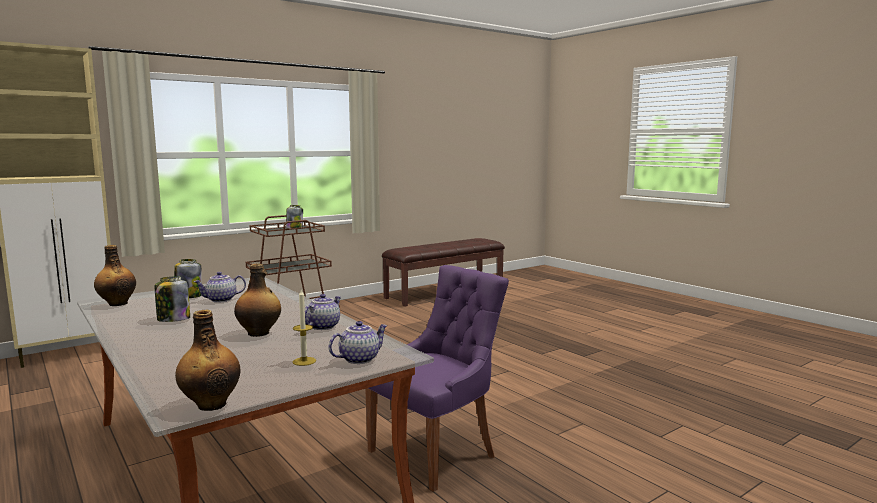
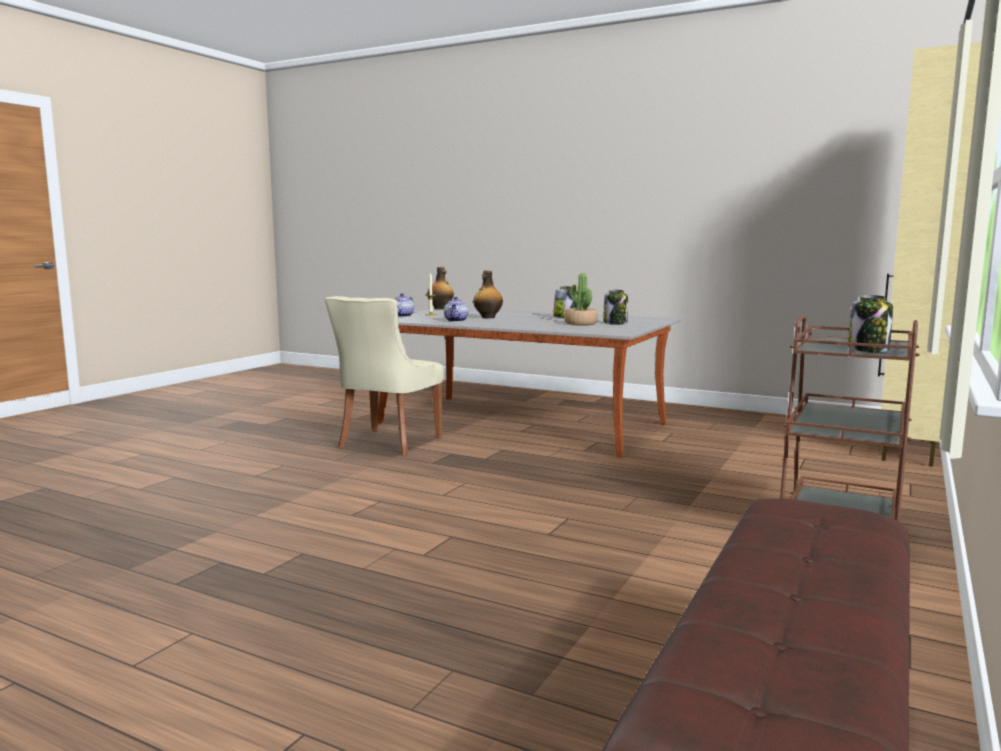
camera: 155 degrees right, 0 degrees up
bottle [94,245,136,306] -> none
teapot [194,272,246,303] -> potted plant [564,273,598,325]
purple chair [366,265,509,492] -> beige chair [324,296,444,456]

